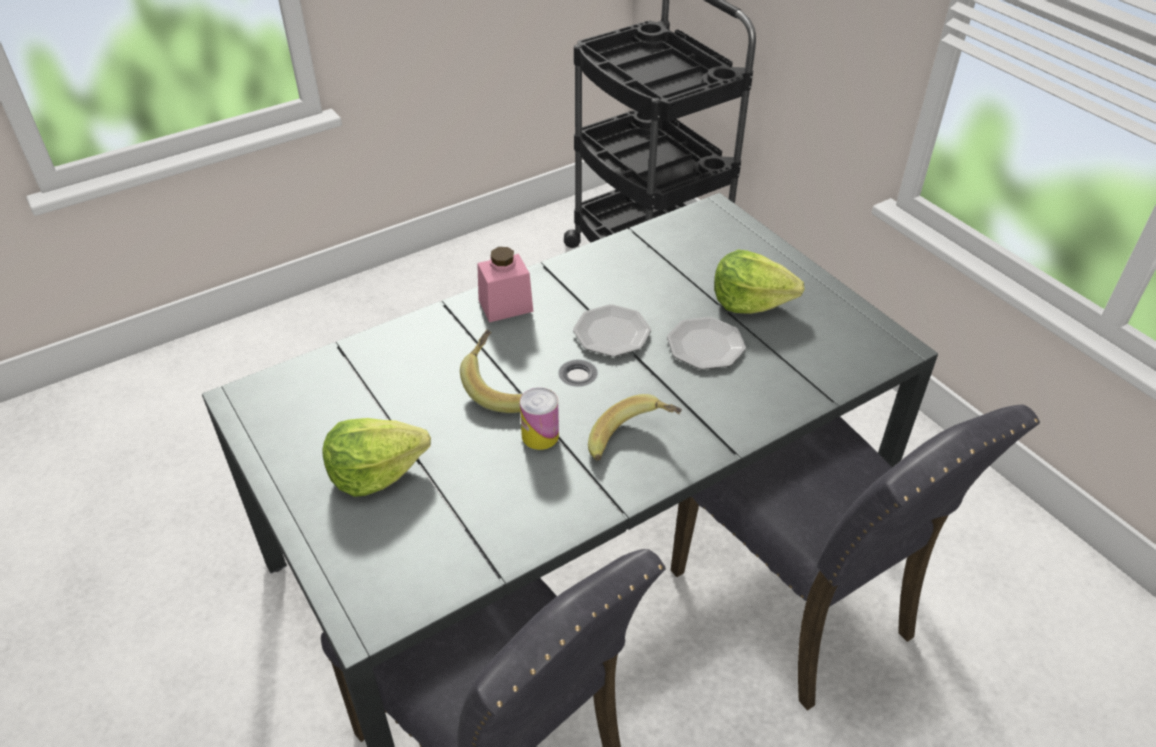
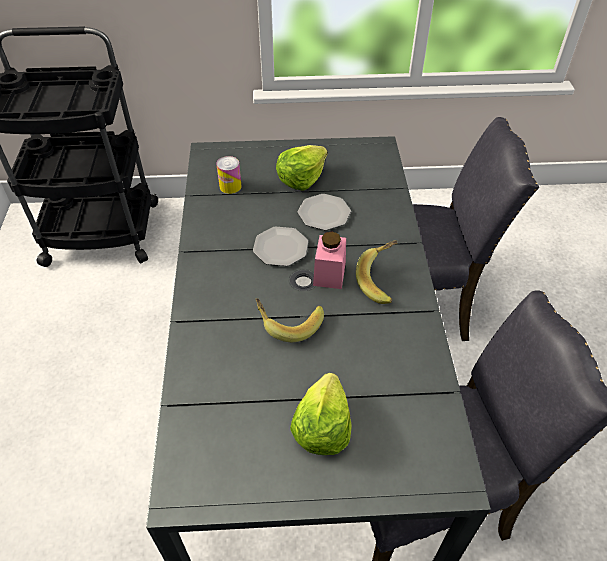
camera: 60 degrees left, 5 degrees up
pink jar [477,247,533,322] -> pink jar moved to [313,232,346,289]
can [520,388,559,450] -> can moved to [216,156,242,194]

